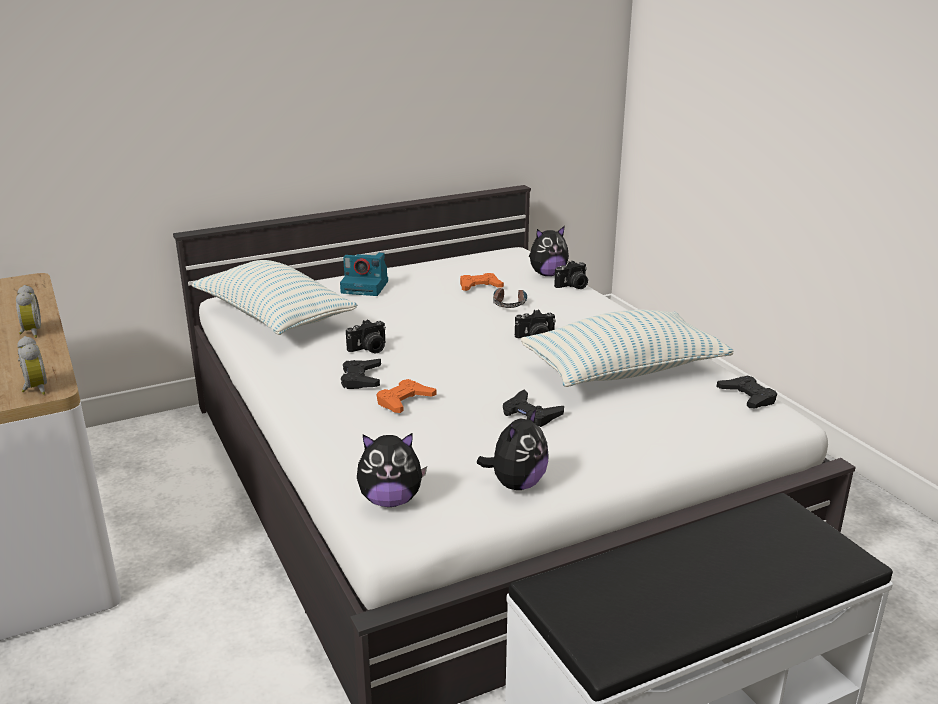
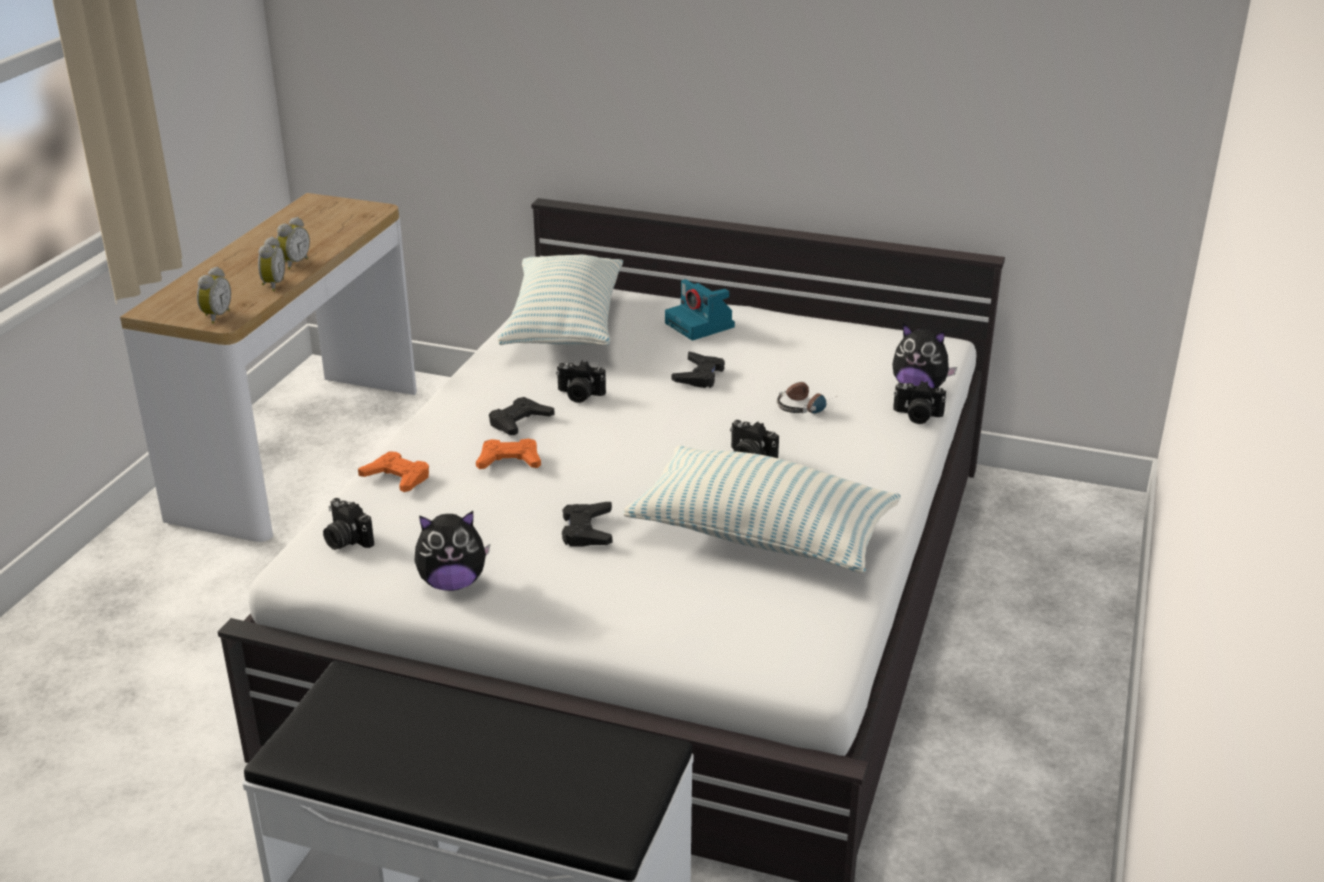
camera: 45 degrees right, 5 degrees up
plush toy [357,433,427,507] -> camera [323,498,374,550]
orange game controller [460,273,504,291] -> orange game controller moved to [358,451,429,492]
black game controller [717,376,777,408] -> black game controller moved to [672,351,725,388]
none -> alarm clock [258,237,285,291]

